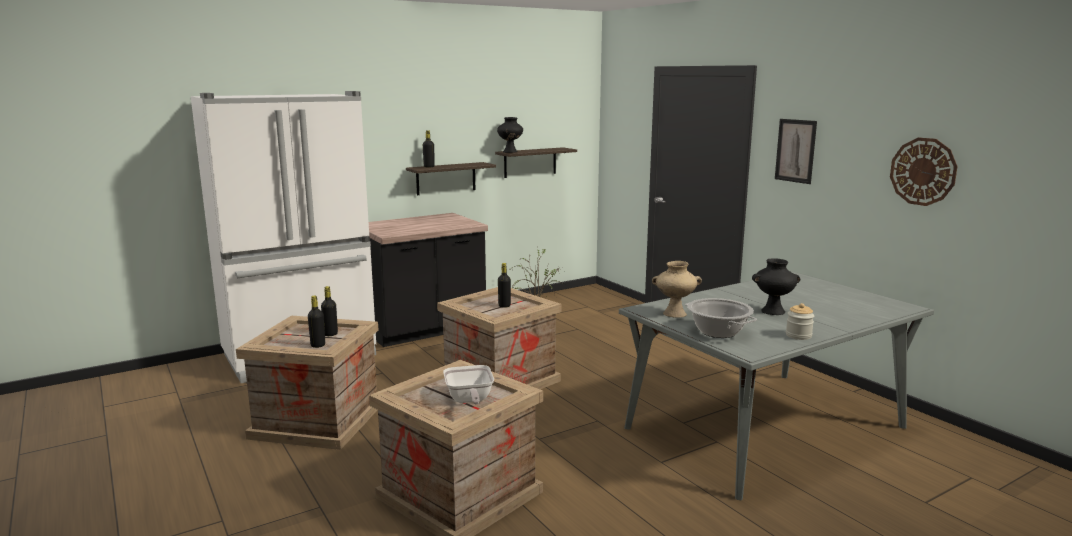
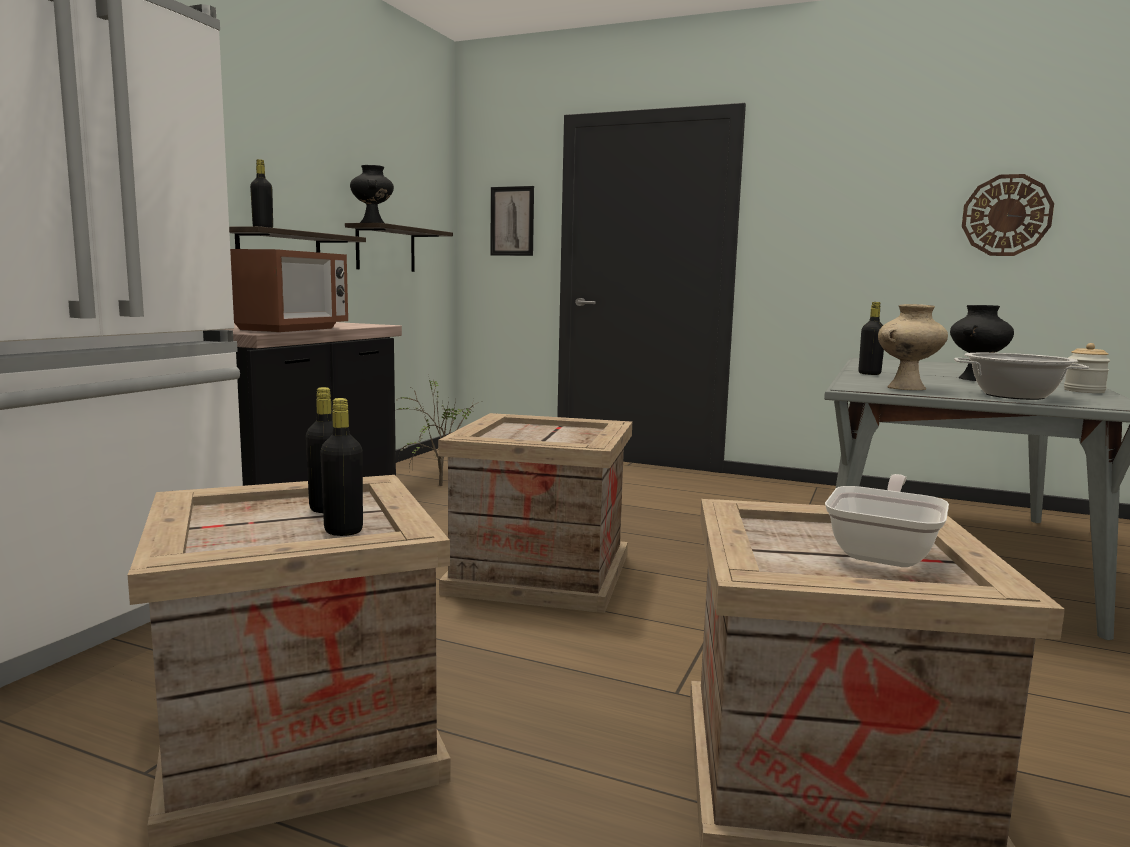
camera: 35 degrees left, 5 degrees down
frying pan [443,365,494,405] -> frying pan turned 105 degrees counterclockwise [825,474,949,567]
black bottle [498,263,511,308] -> black bottle moved to [858,302,884,375]
picture [775,119,817,184] -> picture moved to [490,186,534,256]
none -> microwave [230,249,348,332]

